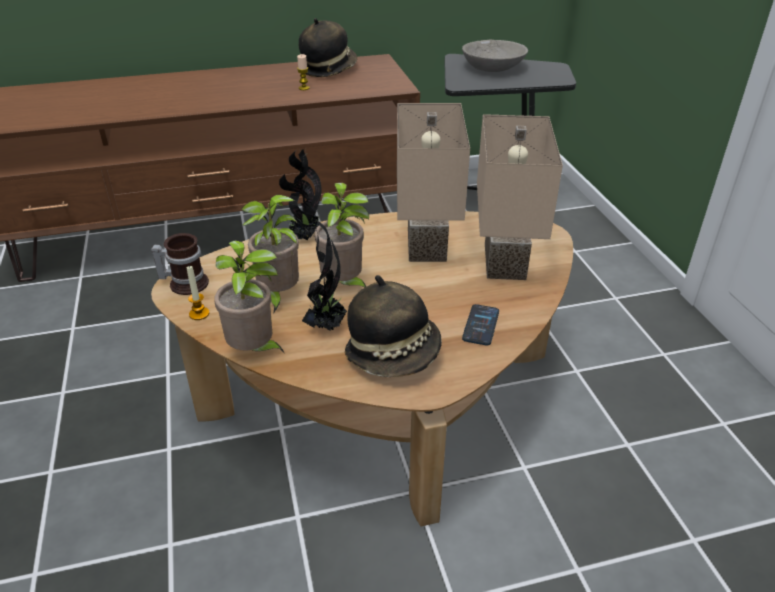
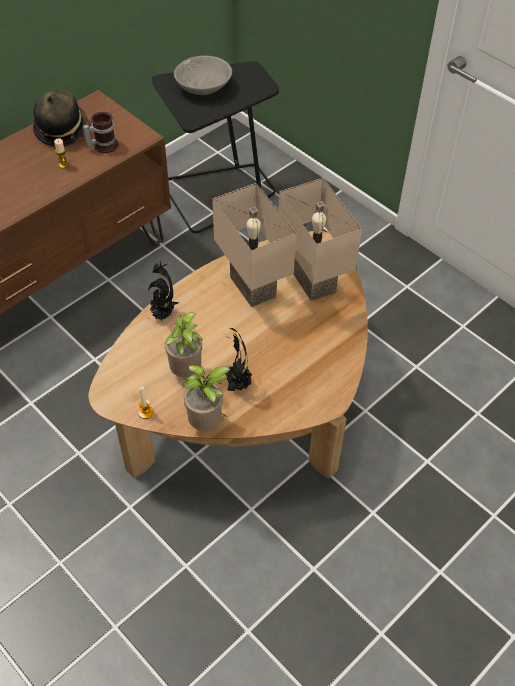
camera: 30 degrees left, 15 degrees up
mug [151,233,209,295] -> mug moved to [83,112,119,153]
potted plant [315,183,369,287] -> none
hat [345,275,442,377] -> none
phone [462,304,499,345] -> none

